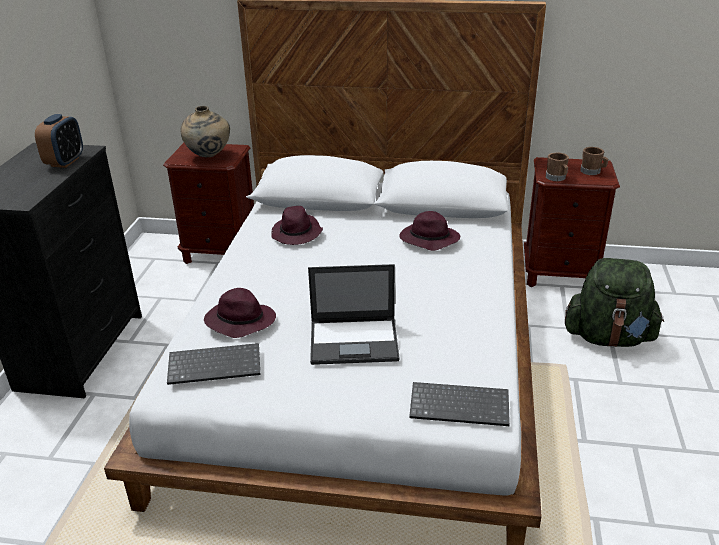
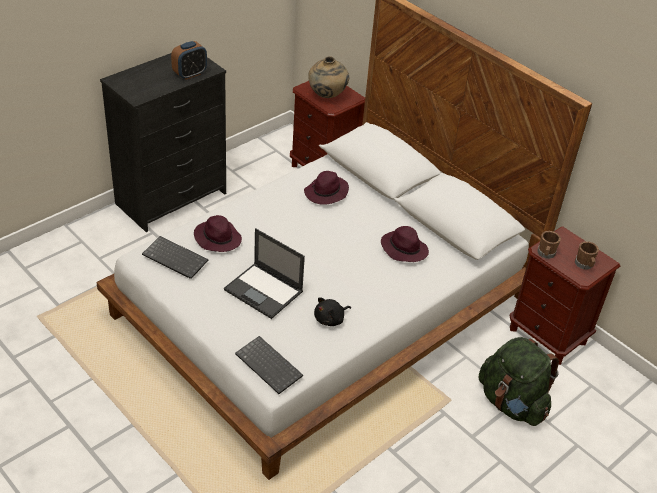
camera: 35 degrees right, 10 degrees up
none -> black plush toy [314,297,351,326]

